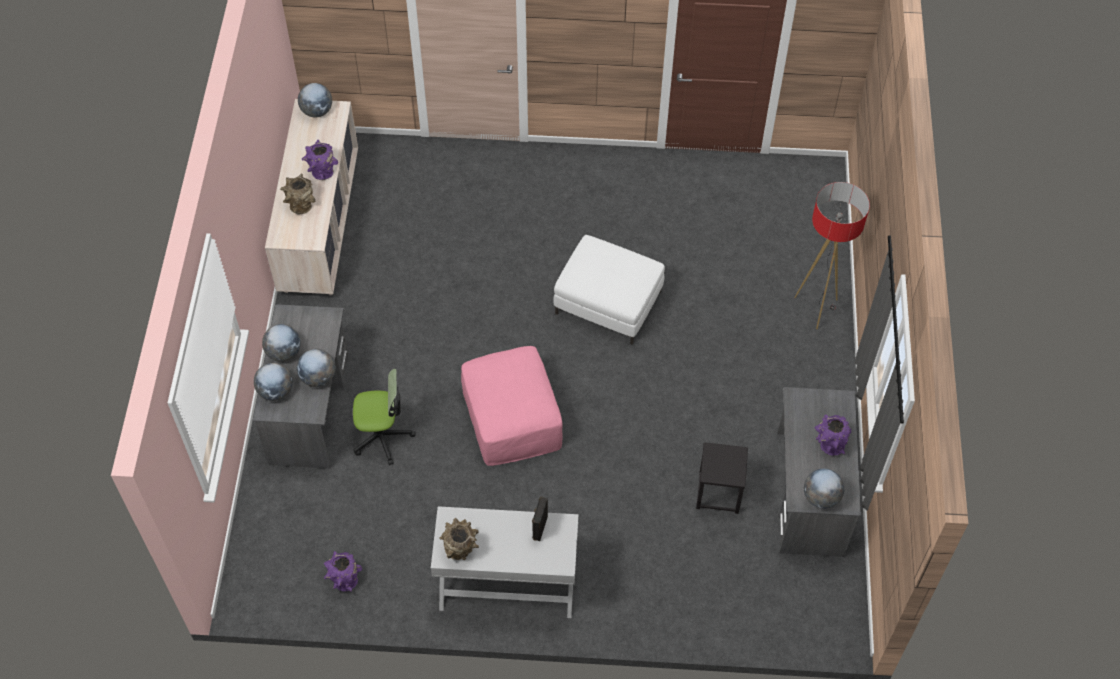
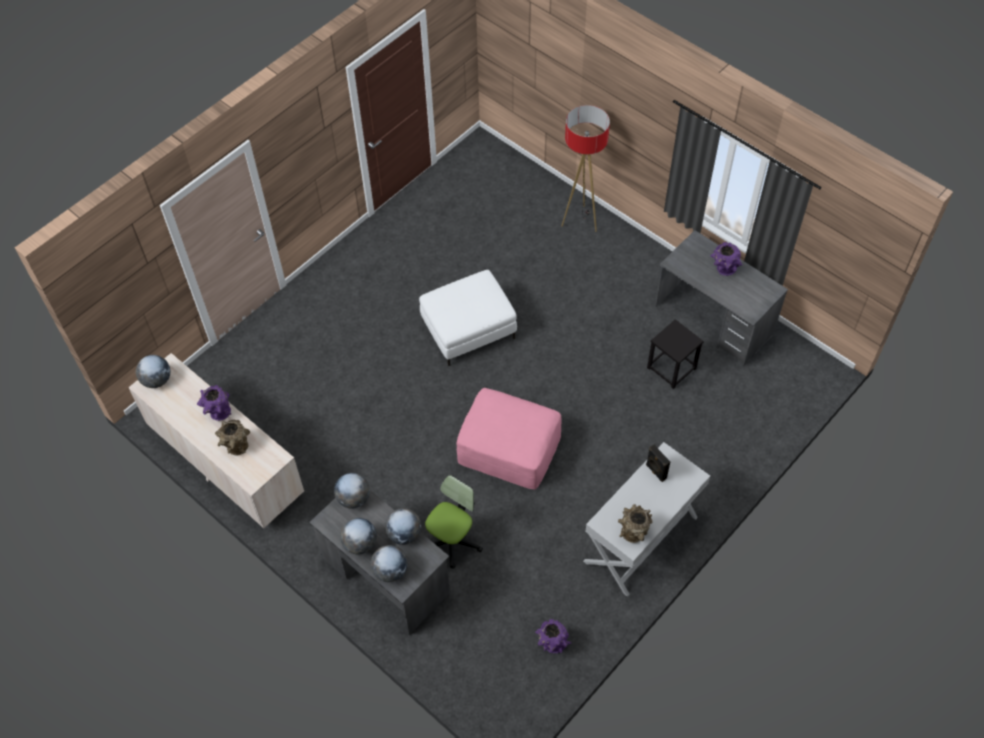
camera: 50 degrees left, 0 degrees up
globe [804,469,844,509] -> globe moved to [334,473,370,509]

